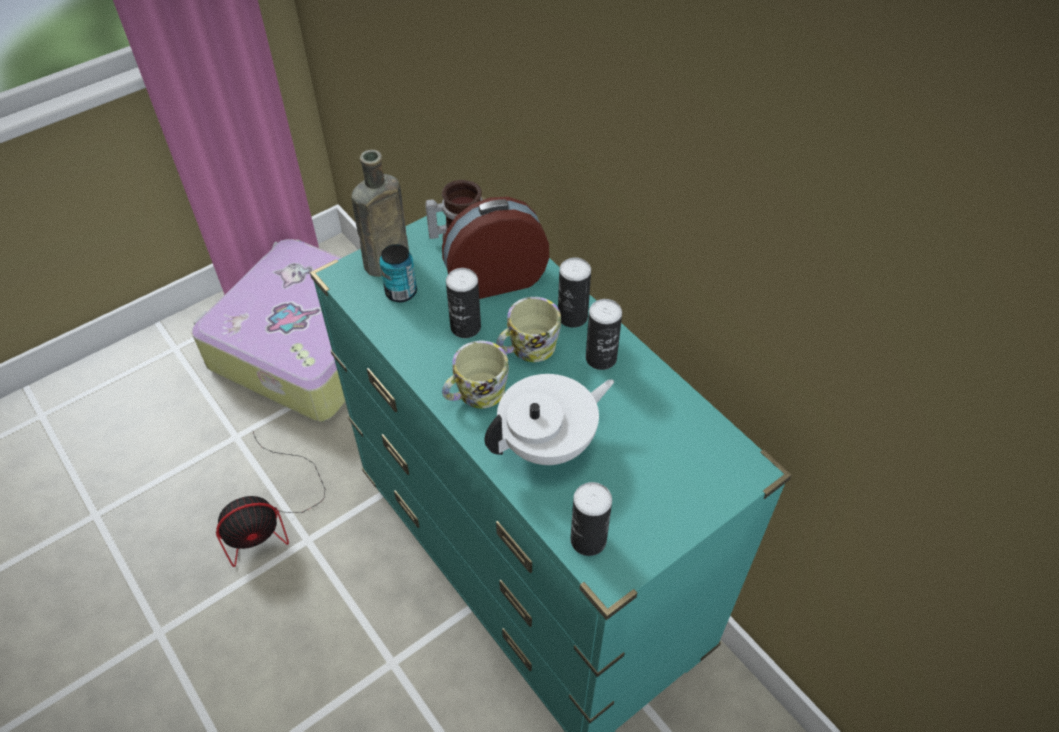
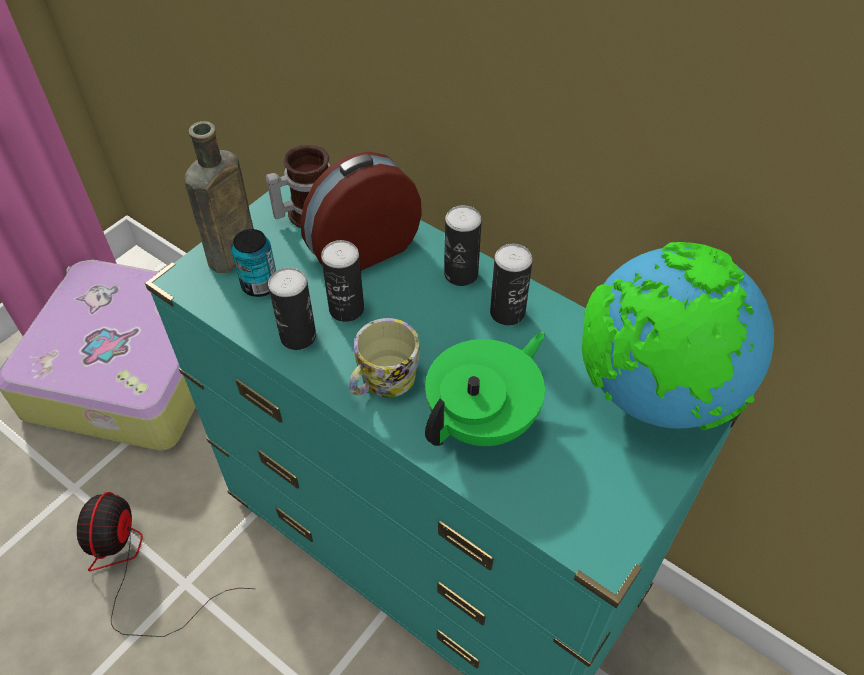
camera: 15 degrees left, 0 degrees up
fan [216,432,325,567] -> fan turned 135 degrees clockwise [77,492,255,637]
white teapot [485,374,614,465] -> green teapot [425,332,545,446]
mug [496,297,561,362] -> none
can [570,482,612,556] -> can moved to [268,267,316,350]
none -> globe [582,242,774,431]

